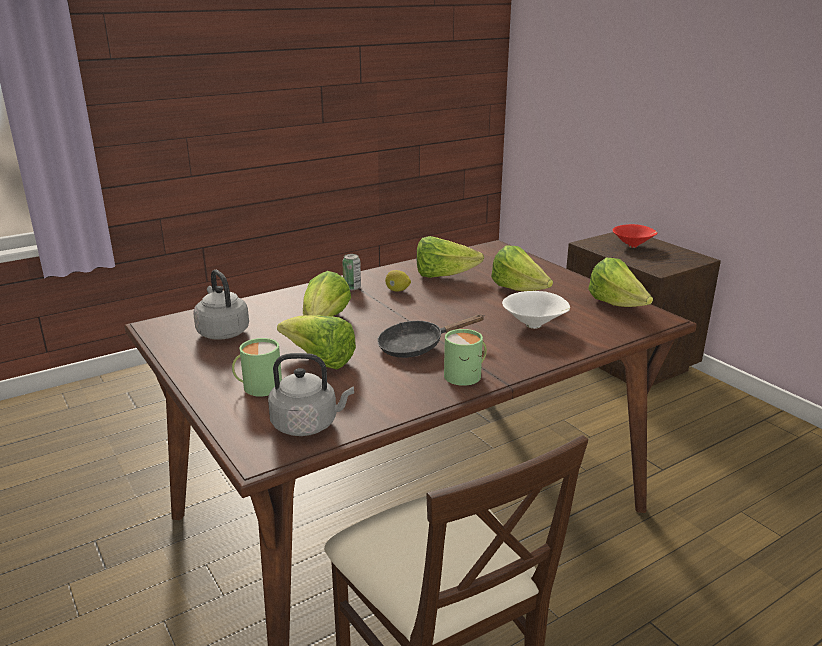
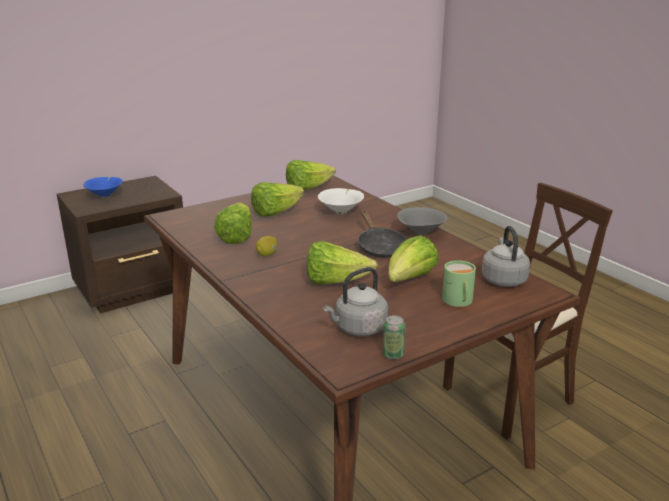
camera: 90 degrees left, 0 degrees up
can [342,254,361,290] -> can moved to [383,315,406,359]
green mug [444,329,487,386] -> grey bowl [397,207,448,235]
red bowl [613,224,657,248] -> blue bowl [83,177,123,198]

